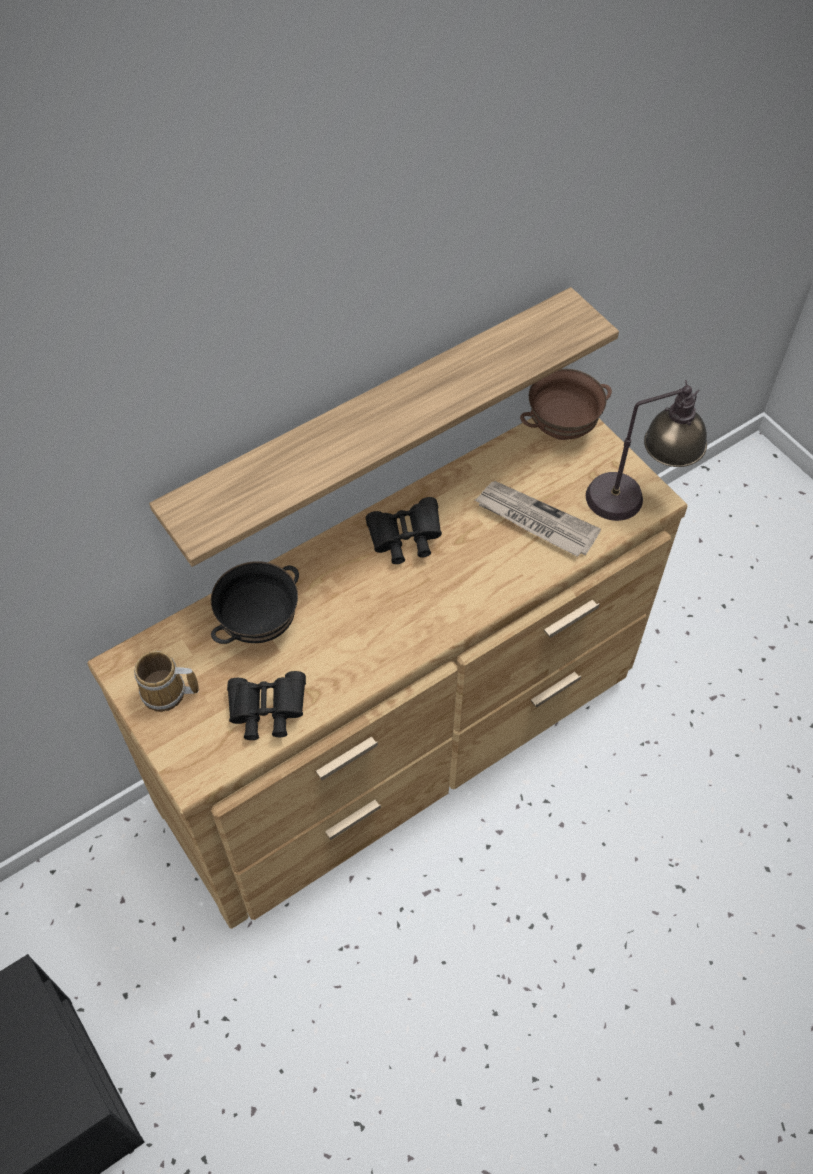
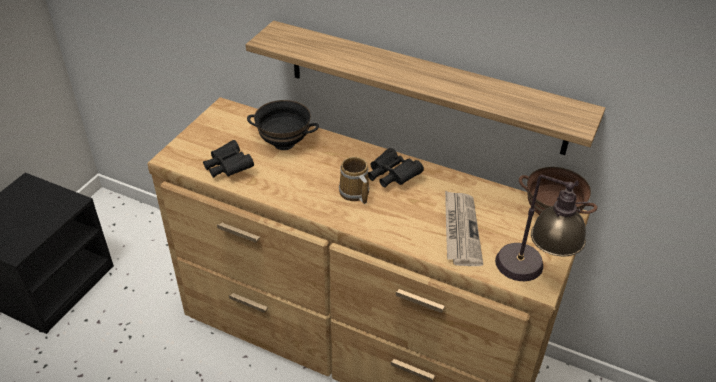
camera: 60 degrees right, 15 degrees down
mug [134,651,199,712] -> mug moved to [339,157,370,204]

